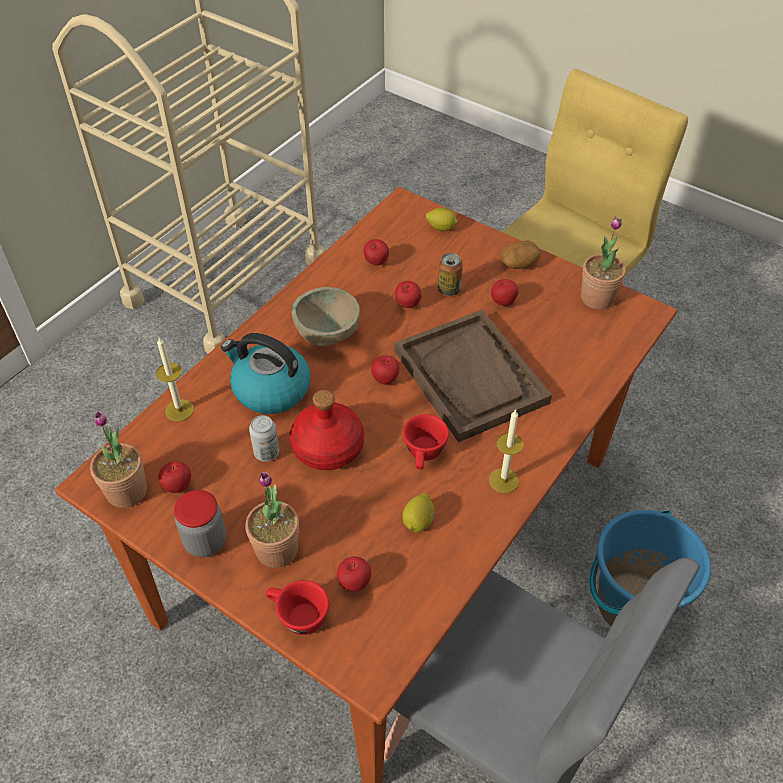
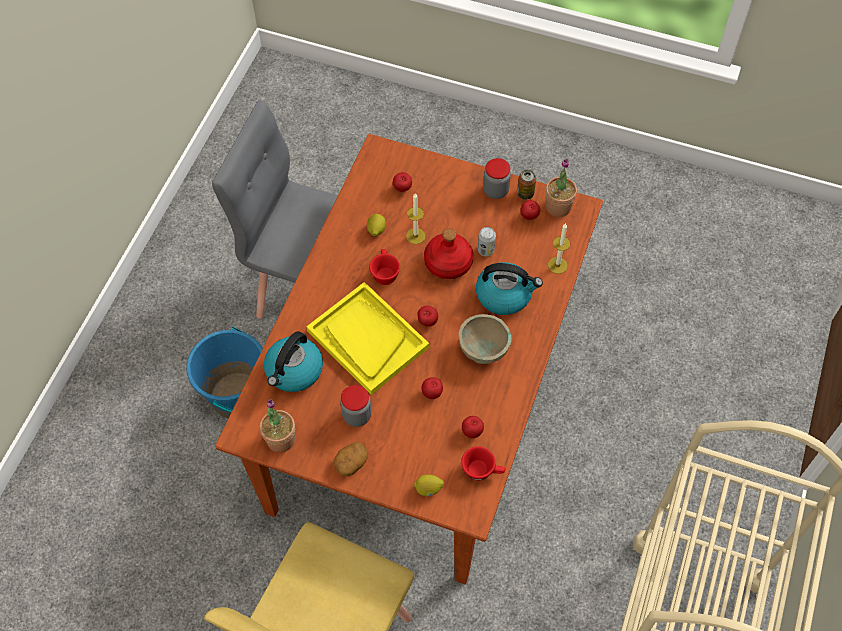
camera: 165 degrees right, 10 degrees up
potted plant [245,472,299,568] -> none
red cup [266,580,329,635] -> red cup moved to [461,446,505,481]
brown tray [394,310,552,442] -> yellow tray [306,282,429,395]
can [438,253,463,296] -> can moved to [517,170,536,200]
candle [489,409,524,493] -> candle moved to [406,193,426,244]
apple [491,279,519,306] -> jar [340,385,371,427]
none -> kettle [264,331,323,392]

